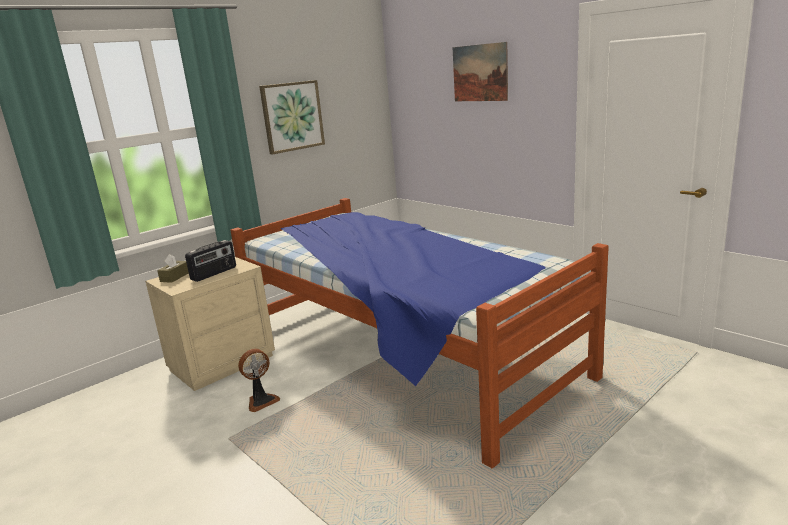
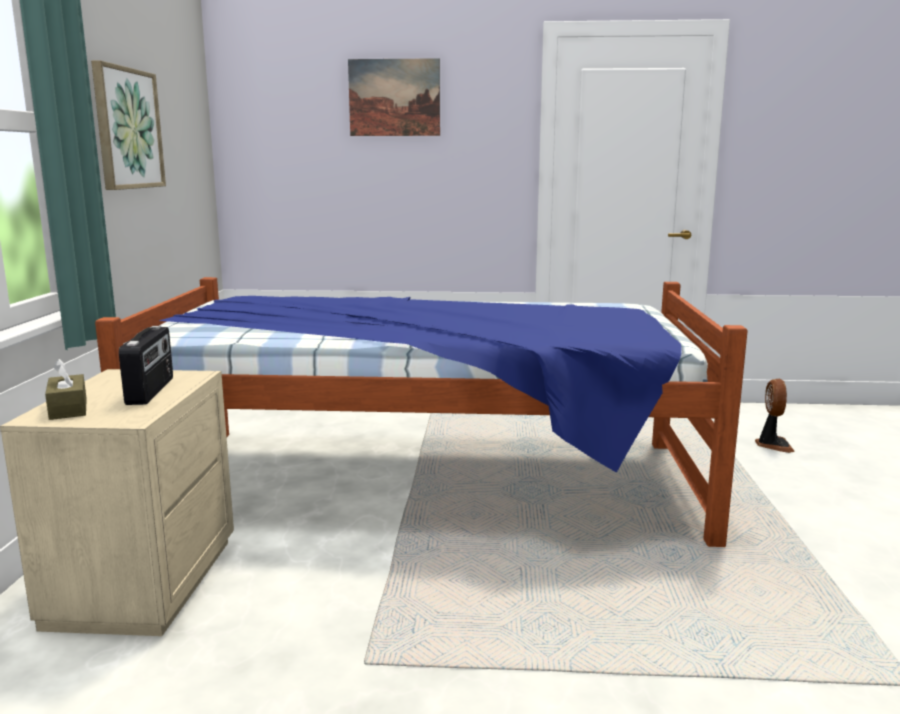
camera: 45 degrees left, 5 degrees down
fan [238,349,280,412] -> fan moved to [755,379,795,453]

